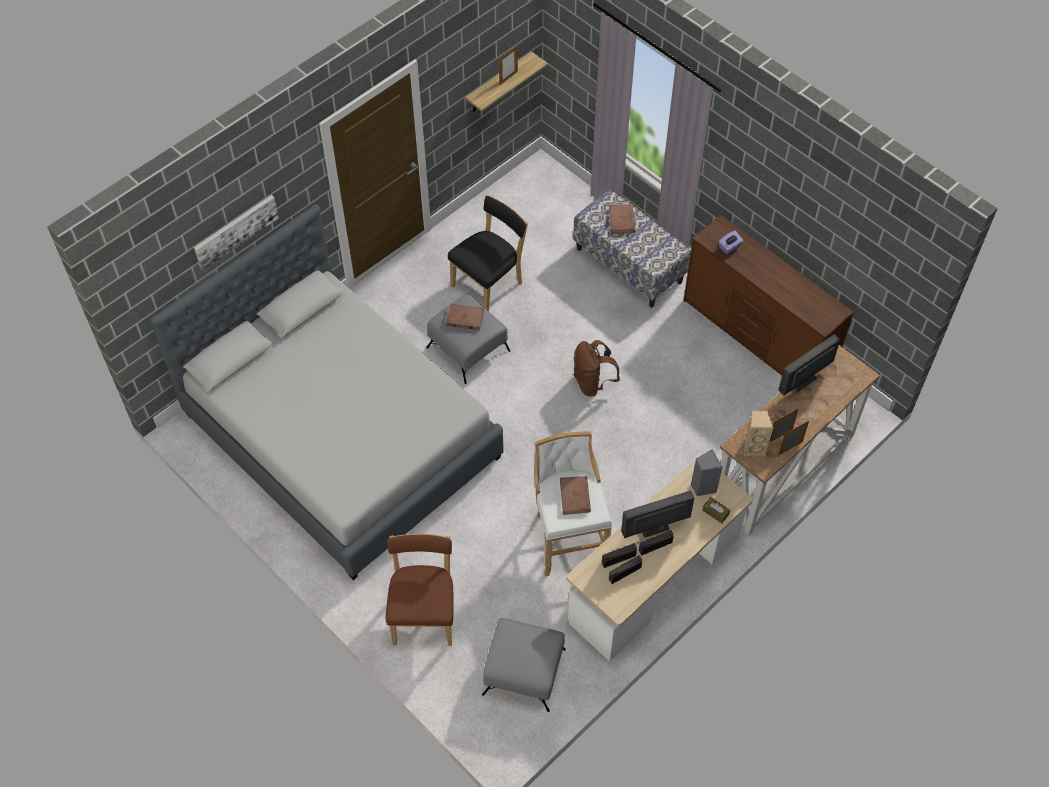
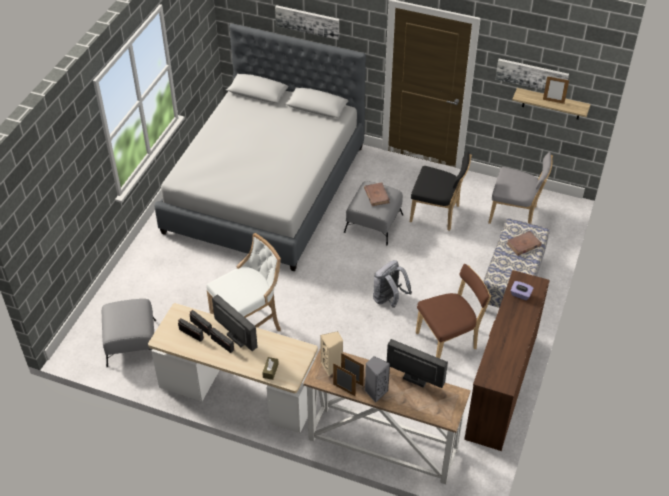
camera: 65 degrees right, 10 degrees down
brown chair [386,534,453,646] -> brown chair moved to [416,264,491,358]
brown book [560,476,591,515] -> none
brown backpack [573,340,620,397] -> grey backpack [373,260,412,308]
grey speaker [691,449,723,496] -> grey speaker moved to [364,356,390,403]
none -> grey chair [488,152,553,224]
none -> picture [495,59,569,90]

